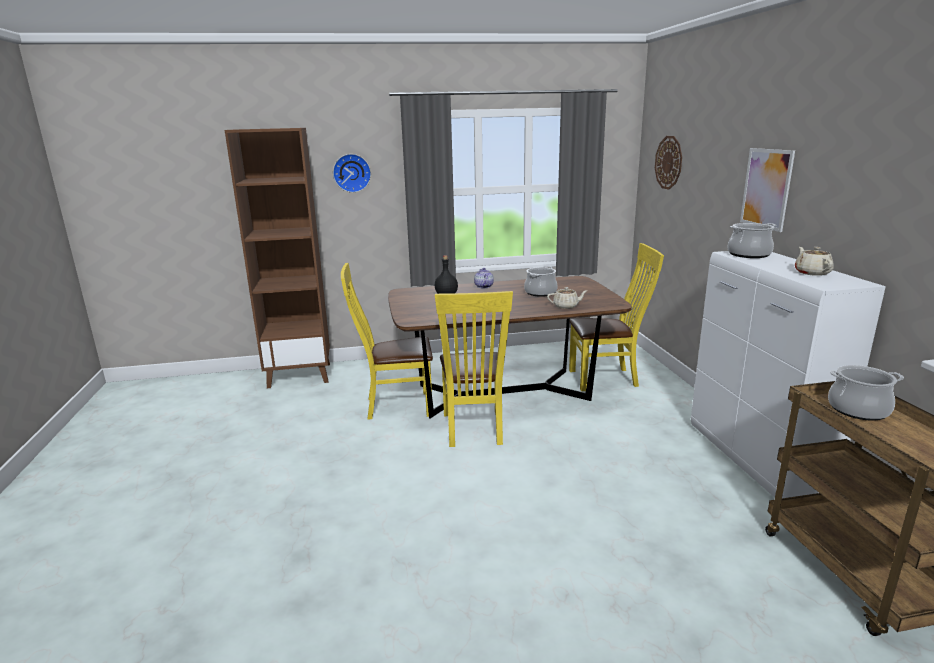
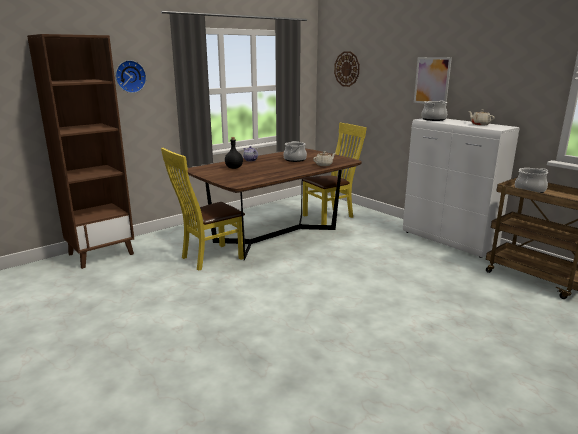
camera: 30 degrees left, 0 degrees up
yellow chair [435,291,513,447] -> none

